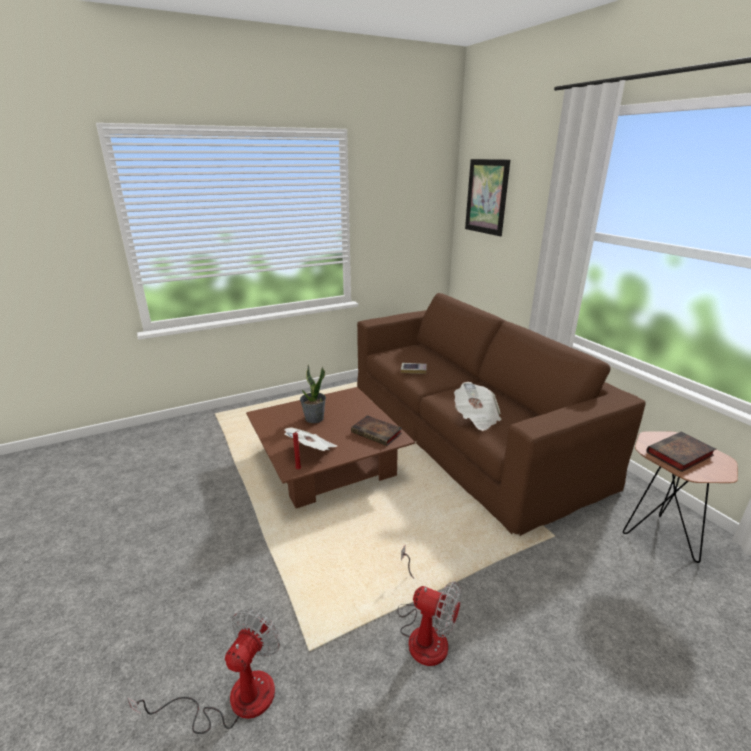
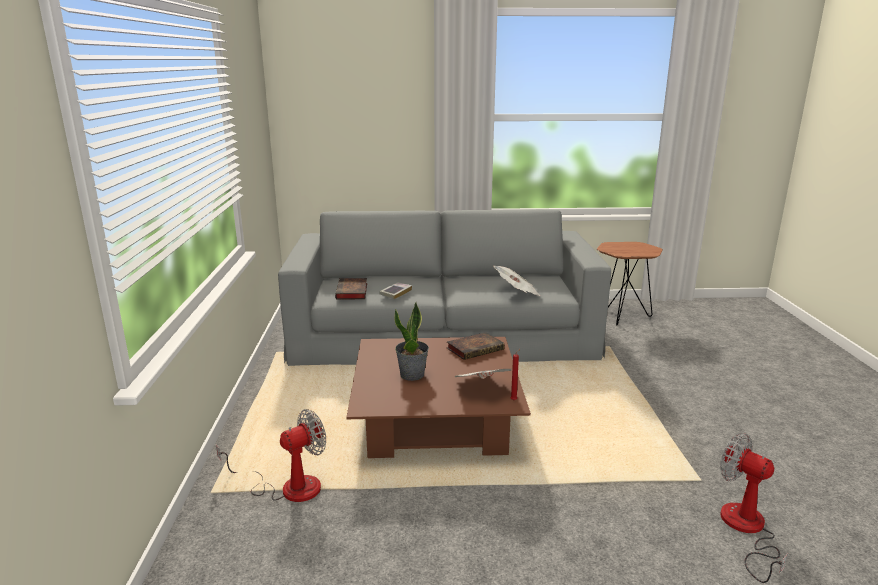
camera: 65 degrees left, 5 degrees down
brown sofa [357,293,646,536] -> grey sofa [278,209,611,366]
fan [397,545,462,666] -> fan moved to [216,409,326,502]
picture [465,159,510,236] -> none
book [646,432,716,472] -> book moved to [335,278,367,300]

